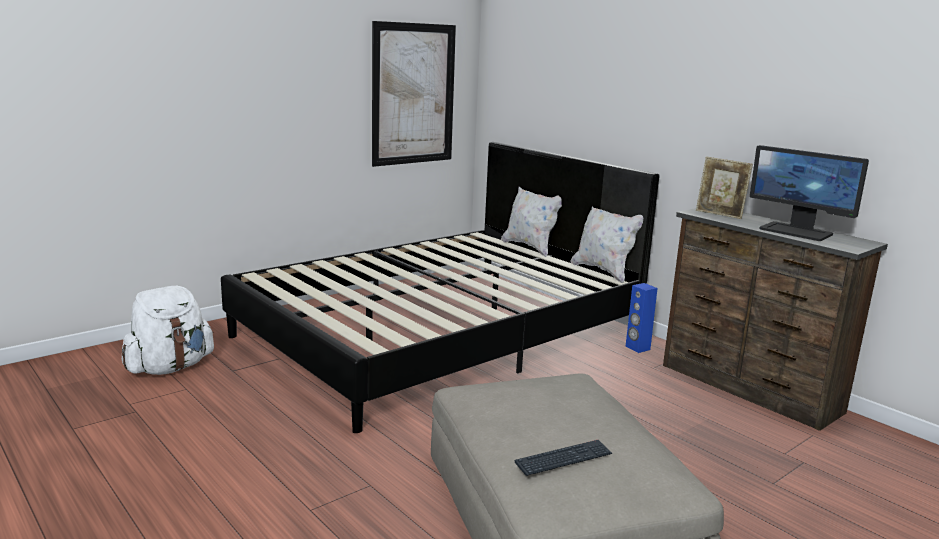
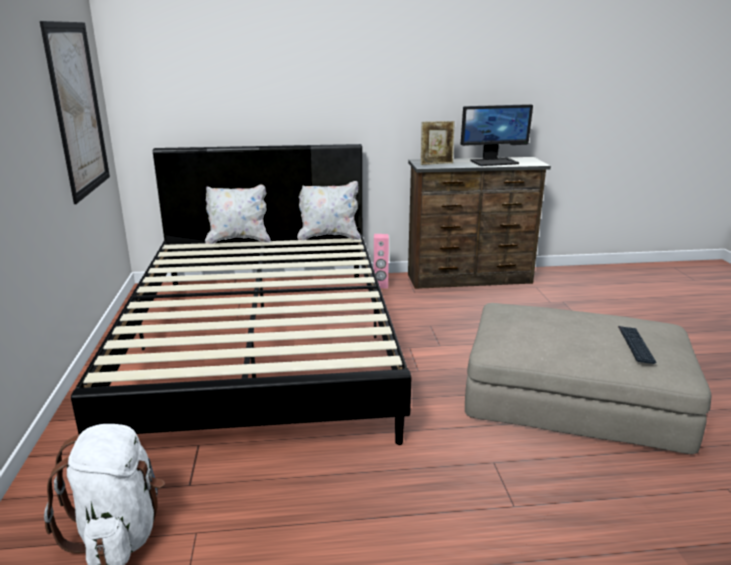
camera: 55 degrees left, 5 degrees up
blue speaker [625,283,657,353] -> pink speaker [374,234,389,288]

